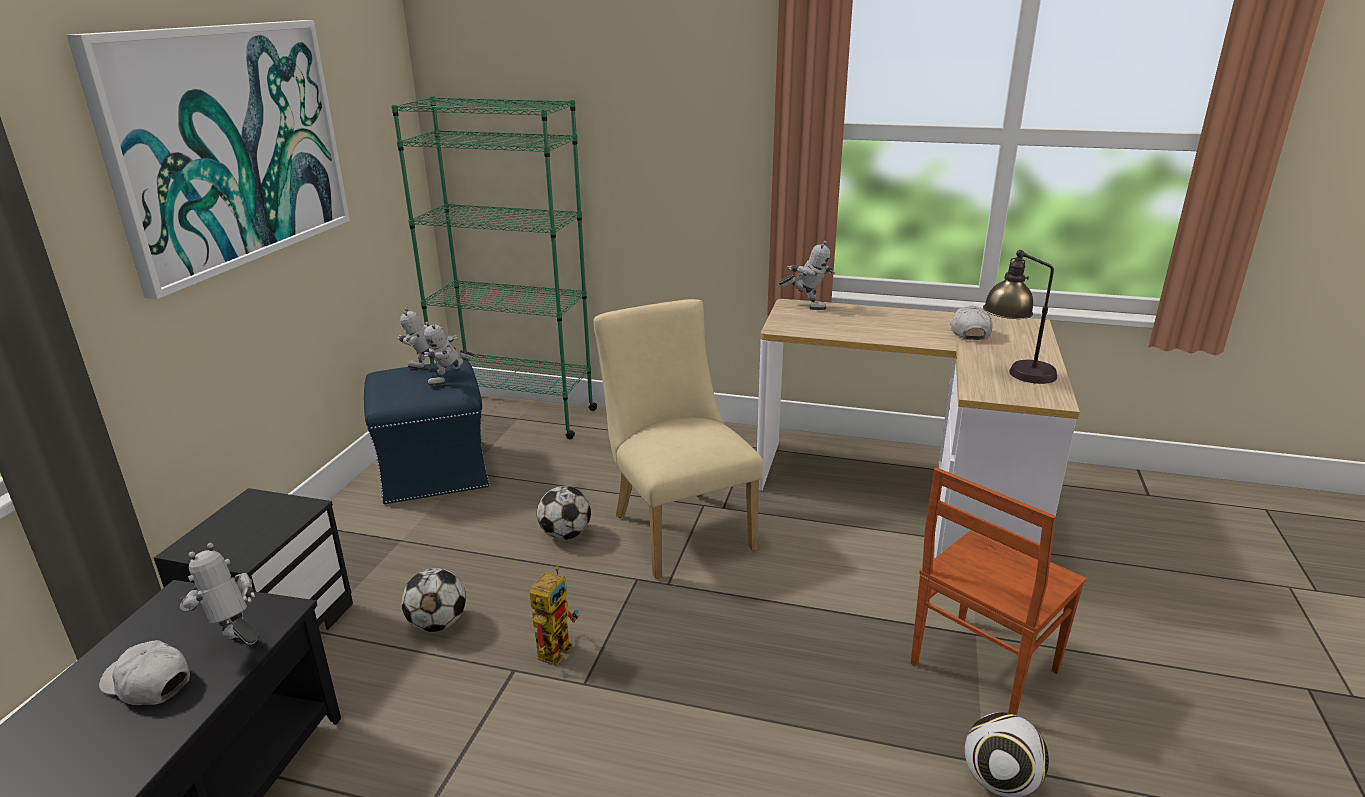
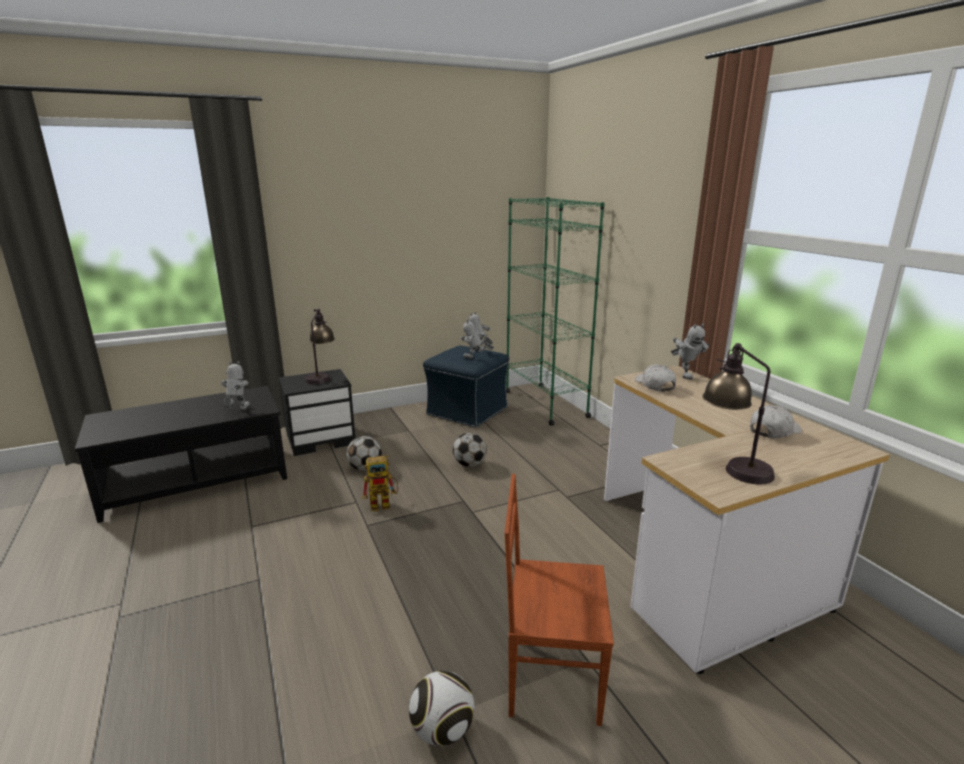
camera: 50 degrees right, 5 degrees down
picture [66,20,350,299] -> none
white cap [99,640,190,705] -> white cap moved to [635,364,676,392]
beige chair [593,299,764,579] -> none
none -> table lamp [305,309,335,385]

